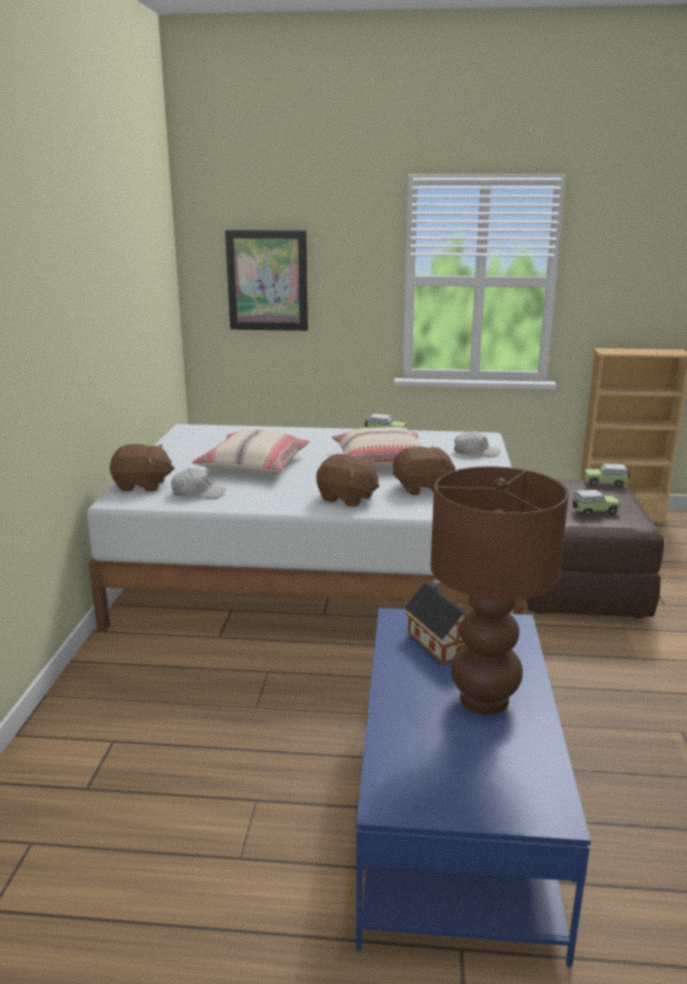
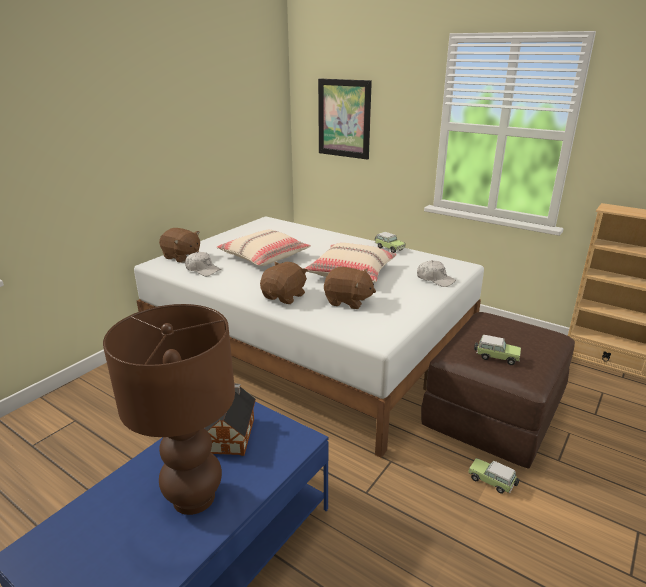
camera: 30 degrees right, 5 degrees up
brown plush toy [316,454,379,507] -> brown plush toy turned 120 degrees counterclockwise [260,262,308,304]
toy car [584,464,630,487] -> toy car moved to [468,458,519,494]

